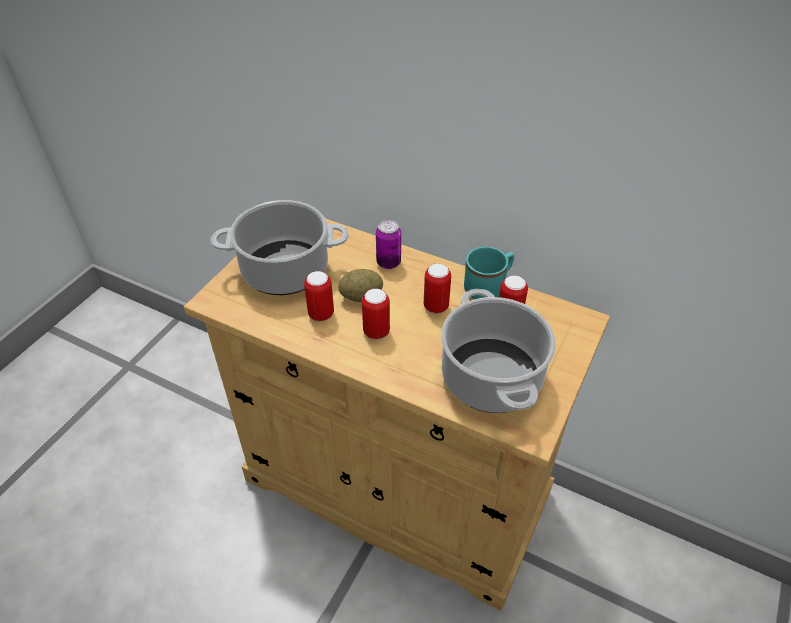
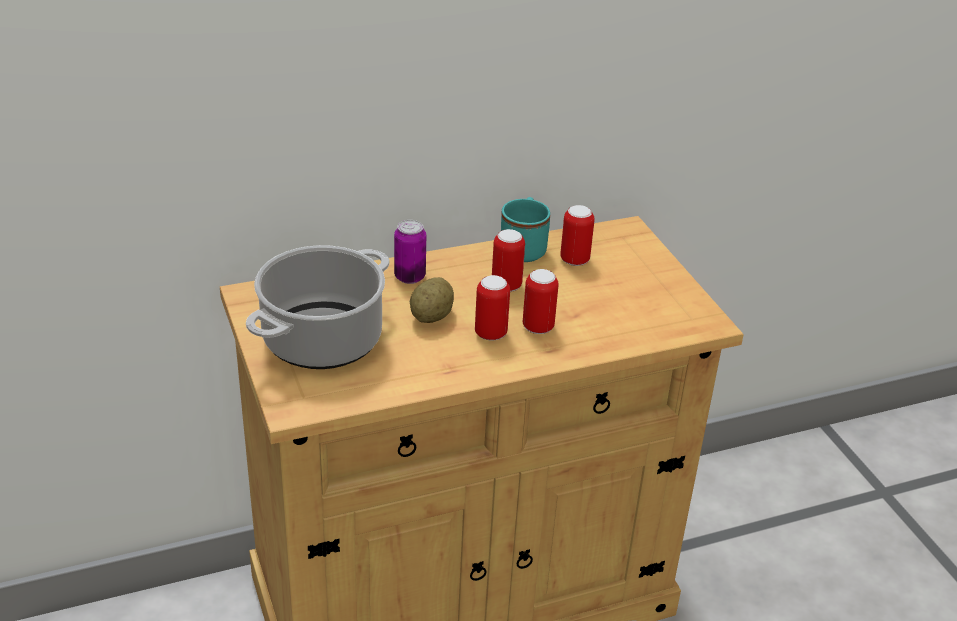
camera: 50 degrees left, 10 degrees down
can [304,271,334,321] -> can moved to [523,269,558,334]
cooking pot [441,289,556,413] -> none

